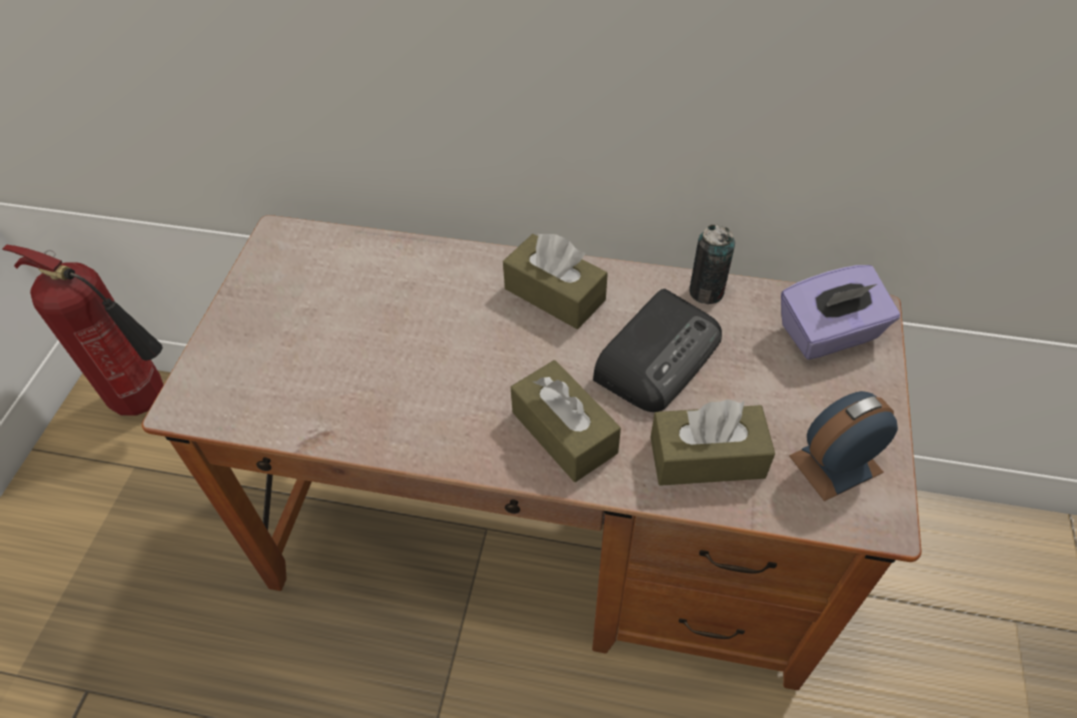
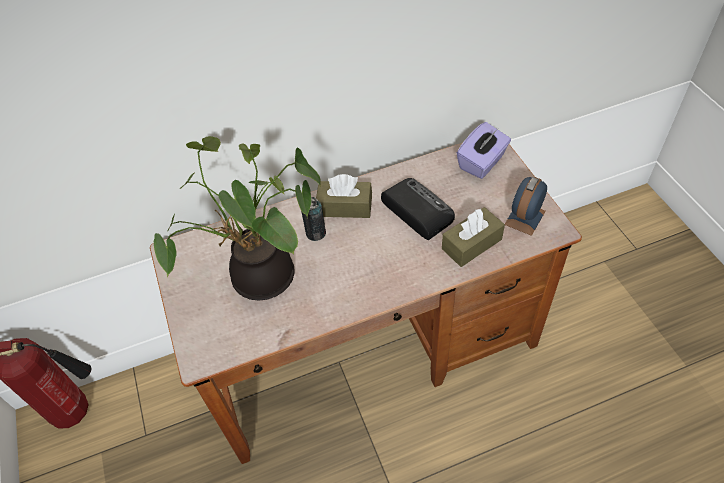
camera: 30 degrees left, 0 degrees up
brown tissue box [511,360,621,482] -> none
radio [593,289,722,412] -> radio turned 45 degrees counterclockwise [381,178,455,240]
can [689,224,735,304] -> can moved to [301,197,326,241]
none -> potted plant [154,136,321,301]

